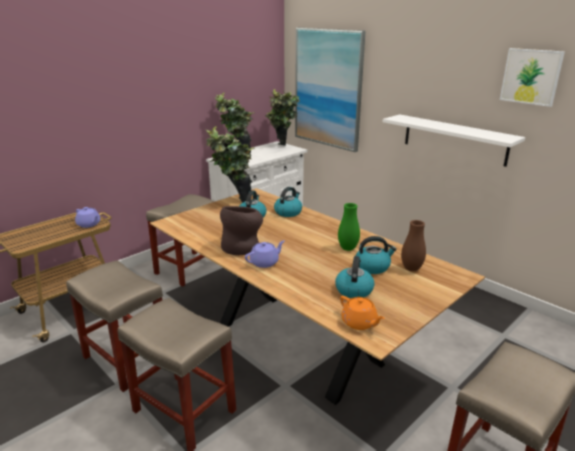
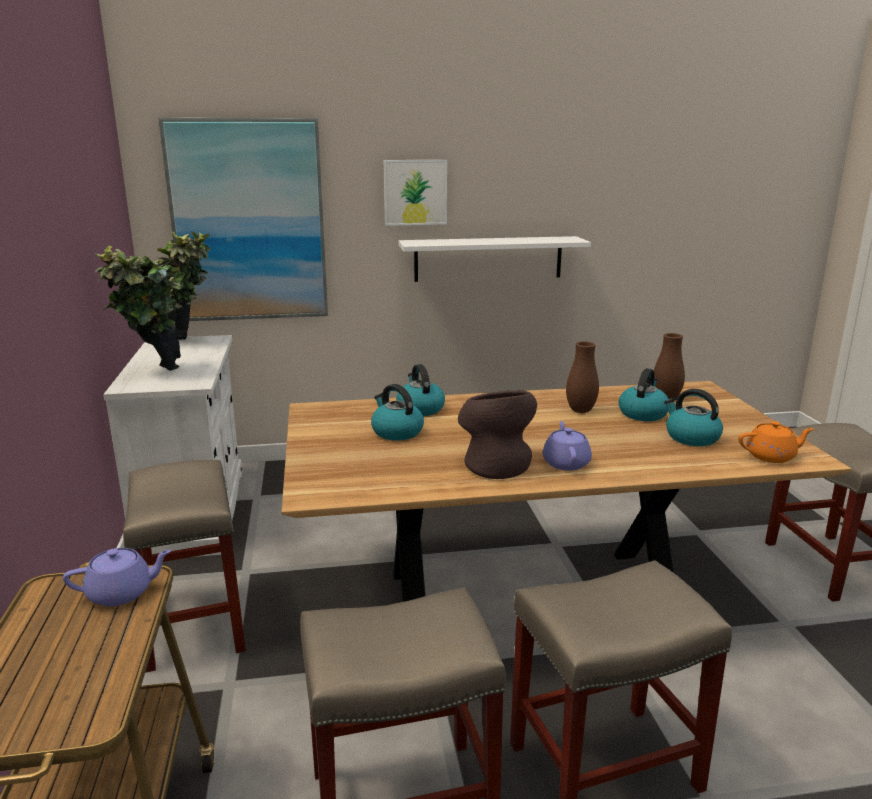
camera: 55 degrees left, 5 degrees down
potted plant [206,126,254,202] -> none
green vase [338,203,360,251] -> brown vase [566,341,599,413]
picture [500,48,565,107] -> picture moved to [383,160,447,226]

